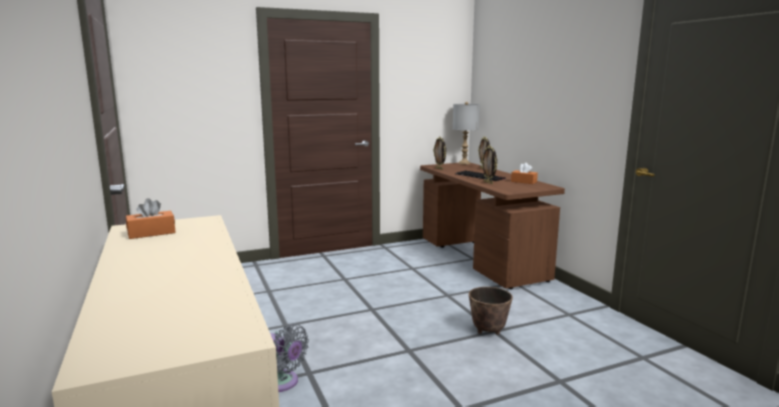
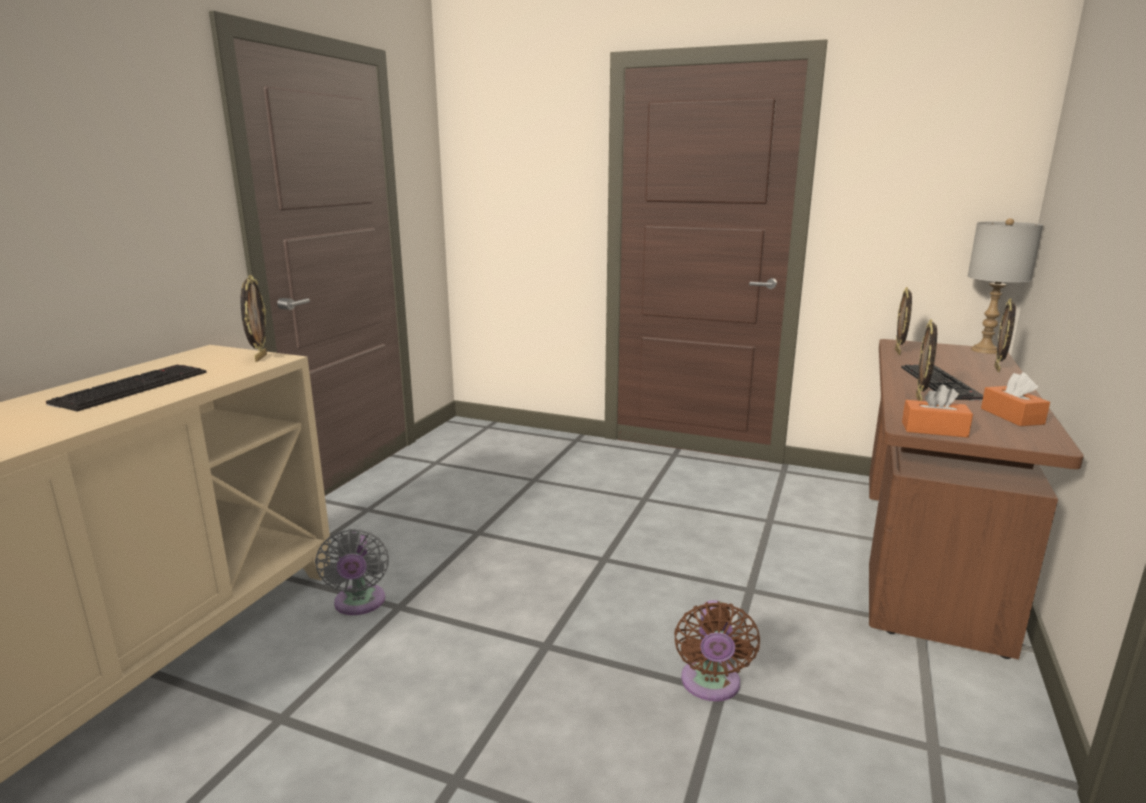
camera: 45 degrees right, 5 degrees up
orange tissue box [126,198,176,239] -> orange tissue box moved to [902,384,973,438]
planter [469,287,513,335] -> brown fan [674,600,760,701]
none -> keyboard [46,365,206,412]
none -> picture frame [240,275,267,362]

